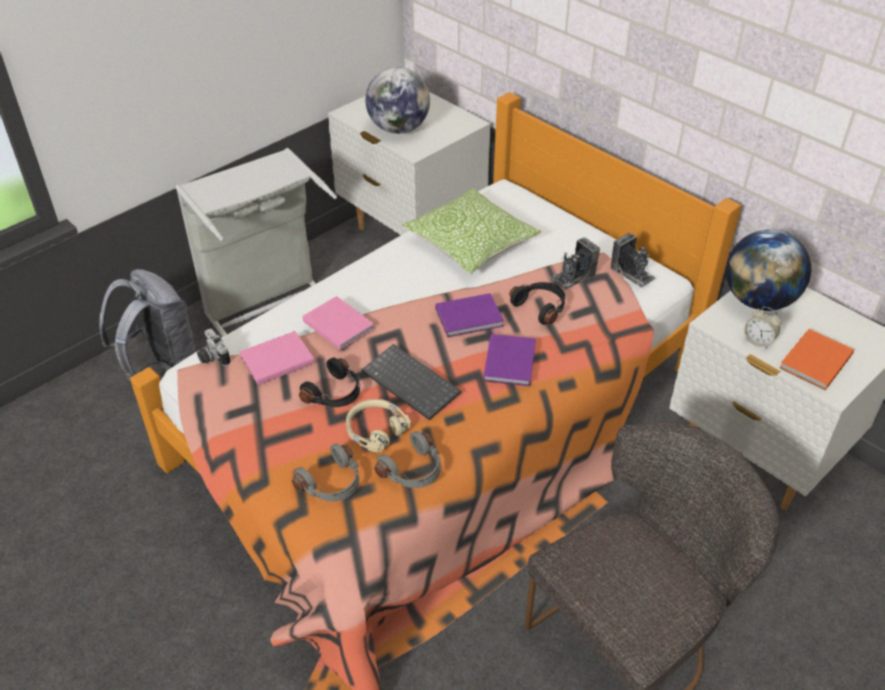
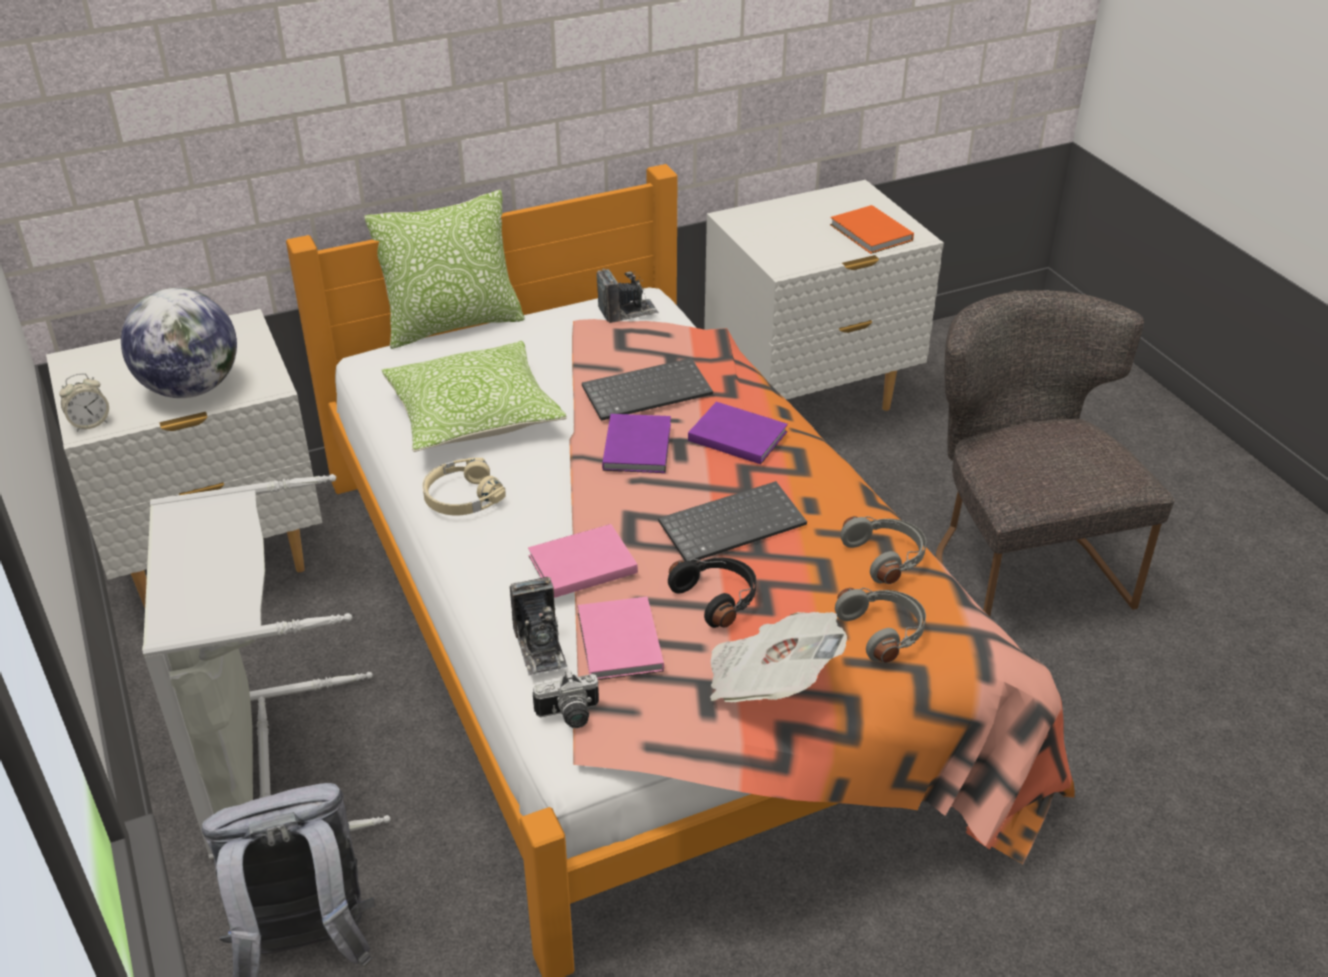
camera: 70 degrees left, 5 degrees down
beige headphones [346,399,411,452] -> beige headphones moved to [423,458,506,515]
black headphones [509,282,565,325] -> keyboard [582,358,713,421]
camera [550,238,600,290] -> camera moved to [510,577,567,676]
globe [726,229,811,311] -> none
alarm clock [744,307,781,349] -> alarm clock moved to [59,373,109,432]
none -> pillow [364,190,525,349]
none -> newspaper [710,612,847,702]

